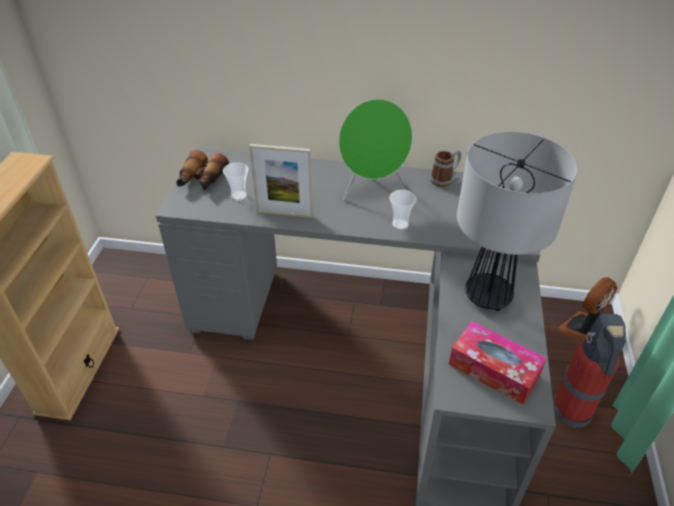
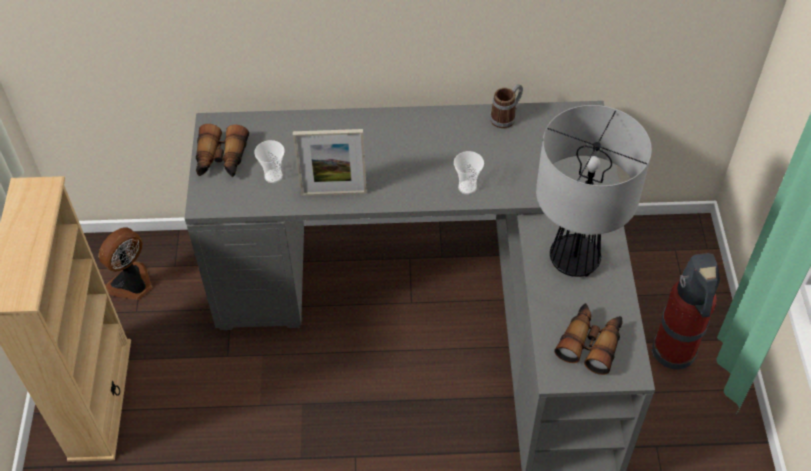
camera: 10 degrees left, 10 degrees up
green speaker [339,99,412,201] -> none
tissue box [449,321,547,405] -> binoculars [554,303,622,375]
fan [559,277,617,340] -> fan moved to [99,227,152,300]

